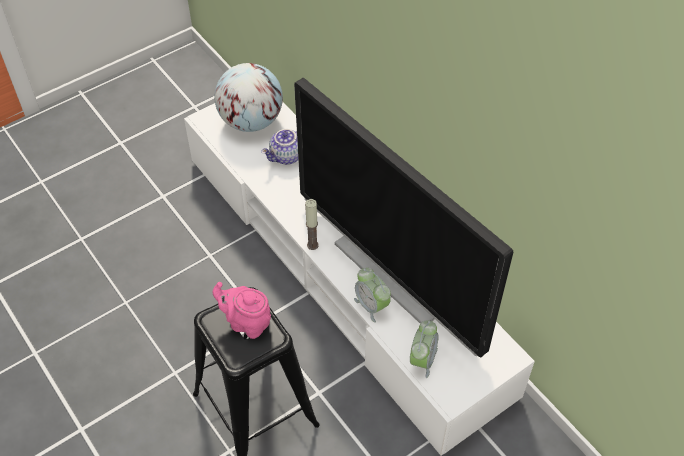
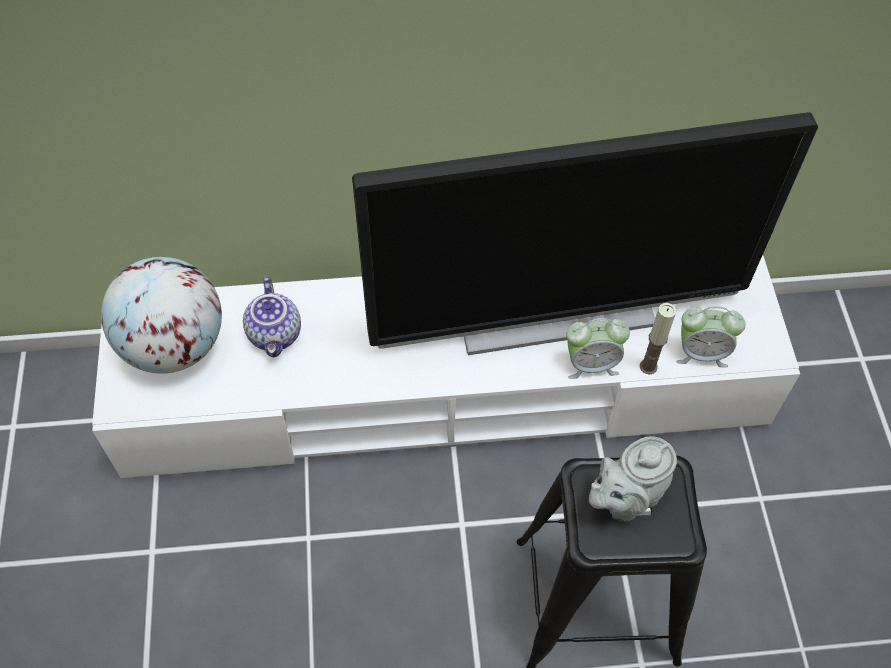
camera: 60 degrees left, 5 degrees up
pink teapot [213,282,271,339] -> grey teapot [589,437,677,522]
candle [305,199,319,250] -> candle moved to [640,303,676,375]
alarm clock [410,321,439,378] -> alarm clock turned 135 degrees clockwise [676,306,746,367]

